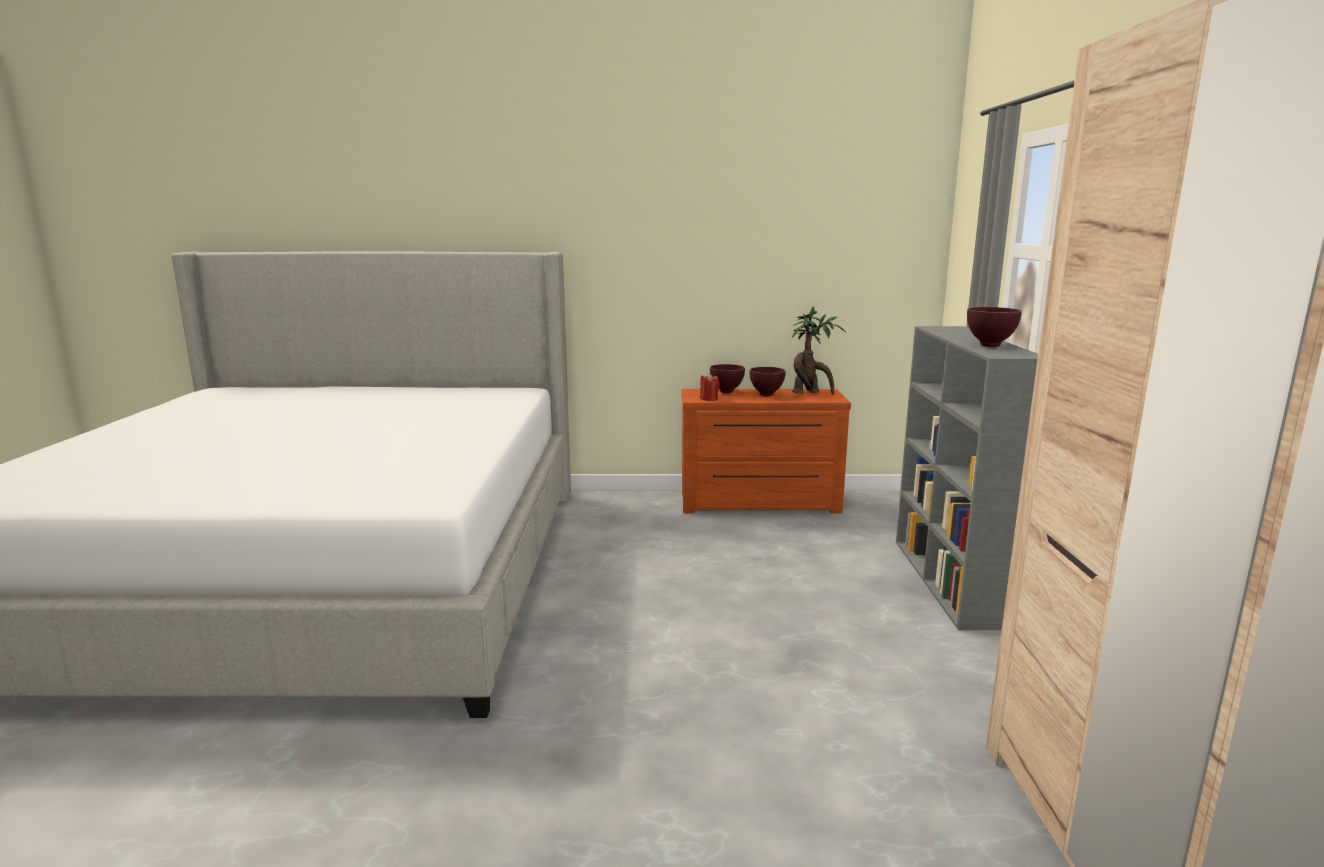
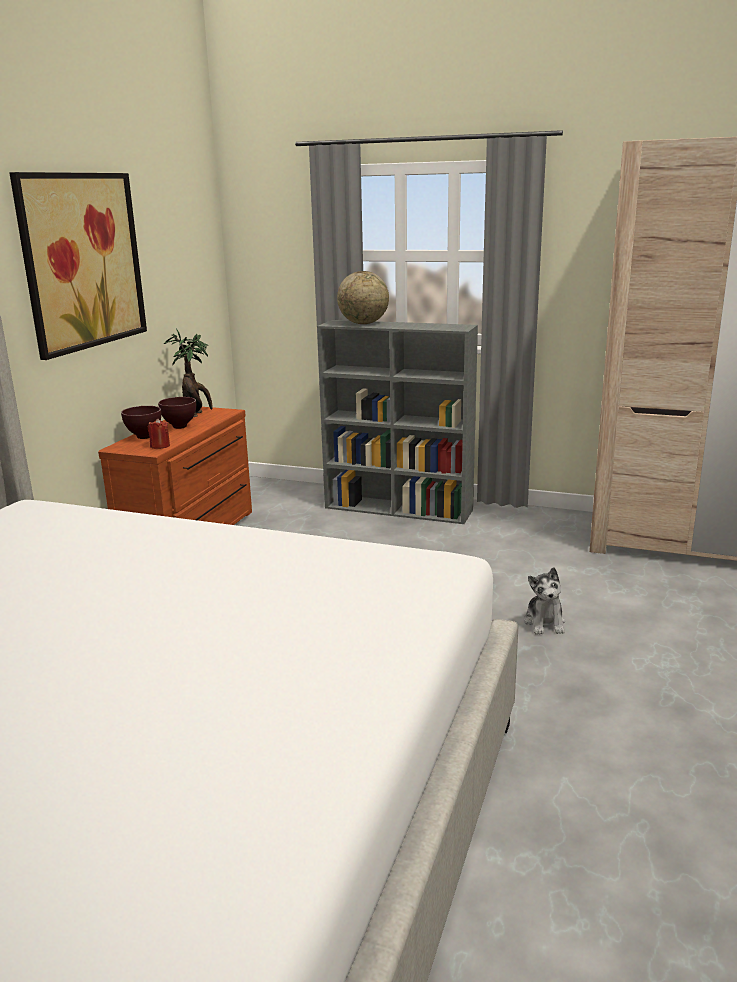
camera: 70 degrees left, 5 degrees up
brown bowl [967,307,1022,347] -> none
none -> picture [9,172,147,360]
none -> globe [337,271,389,324]
none -> plush toy [524,567,565,635]

